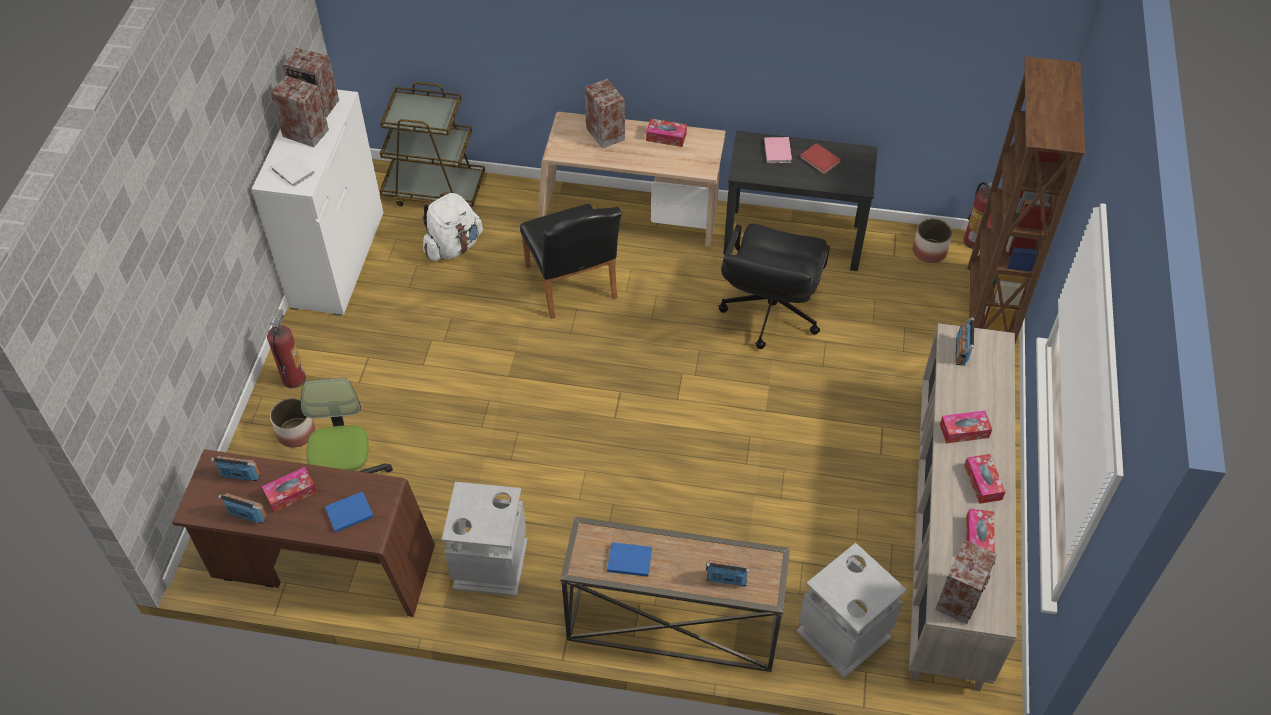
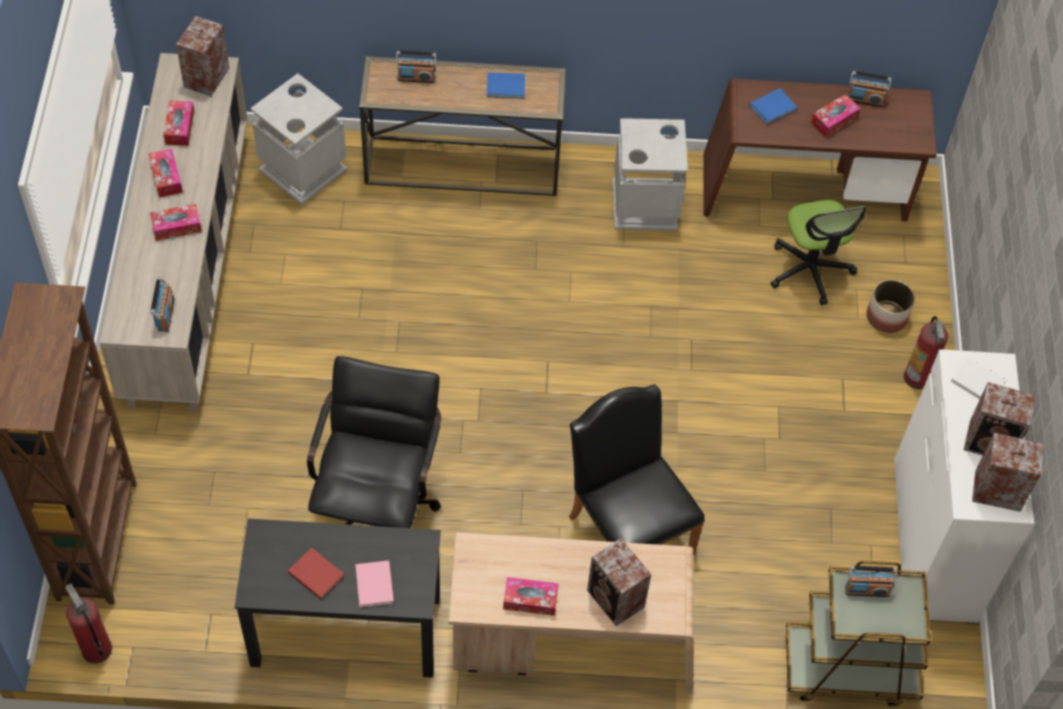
camera: 170 degrees right, 5 degrees up
radio [211,456,261,481] -> radio moved to [845,566,897,597]
white backpack [422,192,483,261] -> none
planter [913,218,952,263] -> none

